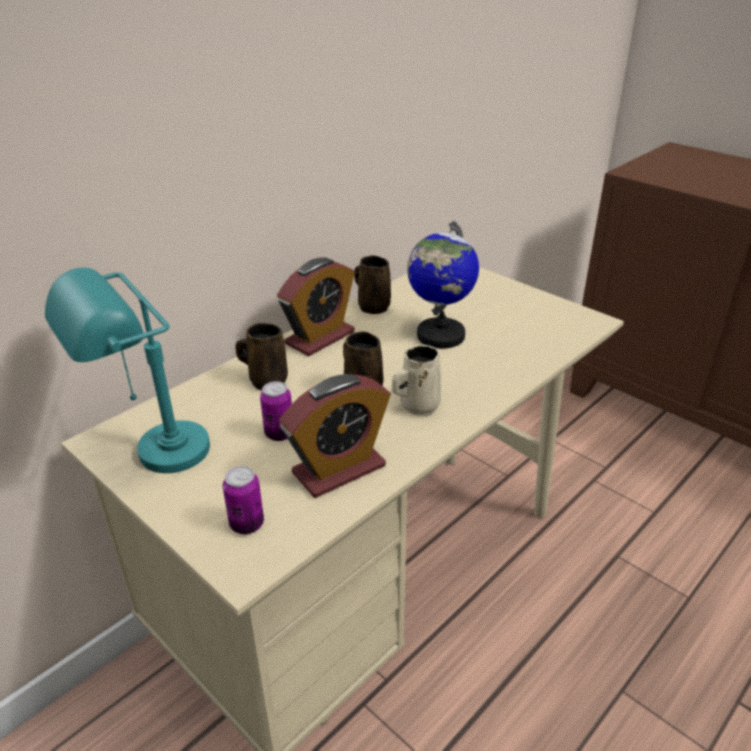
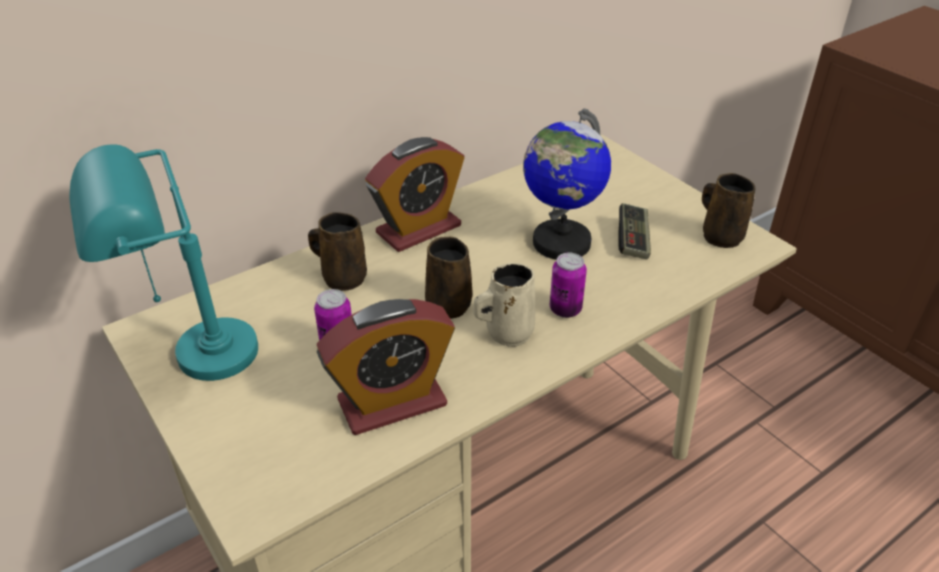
camera: 10 degrees right, 5 degrees up
can [223,466,264,534] -> can moved to [550,253,587,318]
brown mug [354,255,391,314] -> brown mug moved to [702,173,755,248]
none -> game controller [618,203,651,259]

